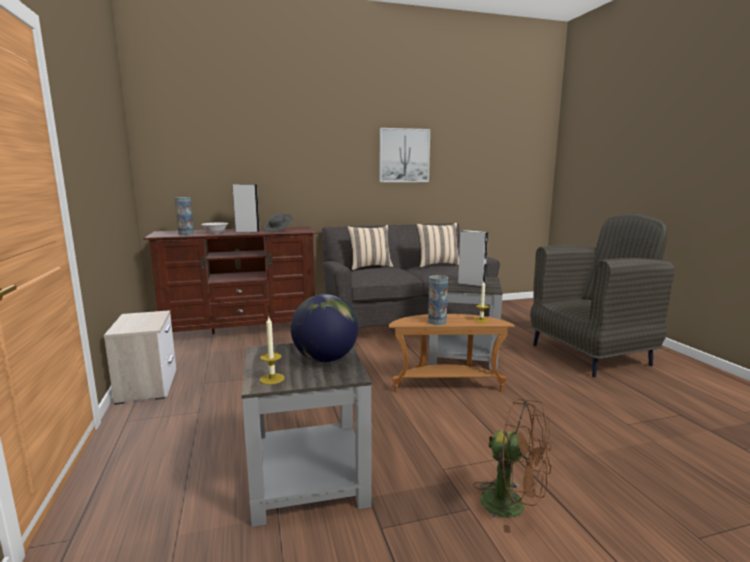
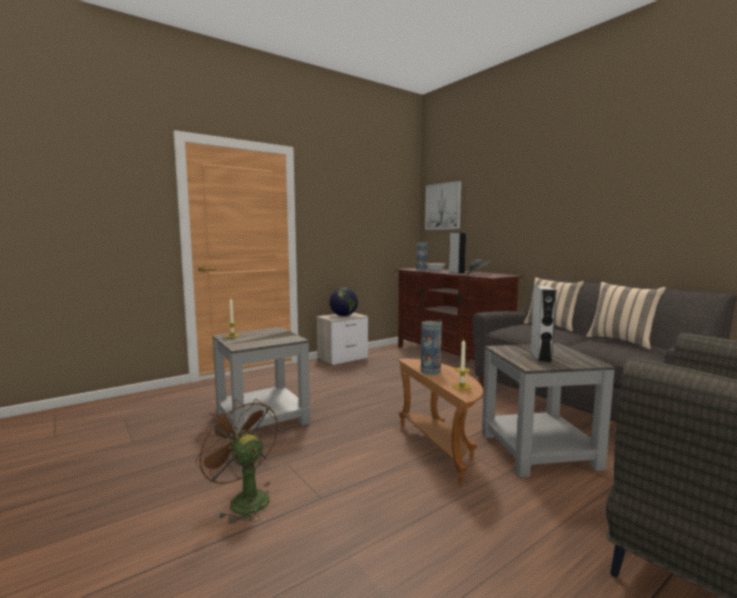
camera: 70 degrees right, 5 degrees down
globe [291,294,358,362] -> globe moved to [329,287,358,316]
picture [380,128,430,182] -> picture moved to [425,181,461,230]
brown fan [473,398,552,533] -> brown fan turned 120 degrees clockwise [195,399,278,523]

